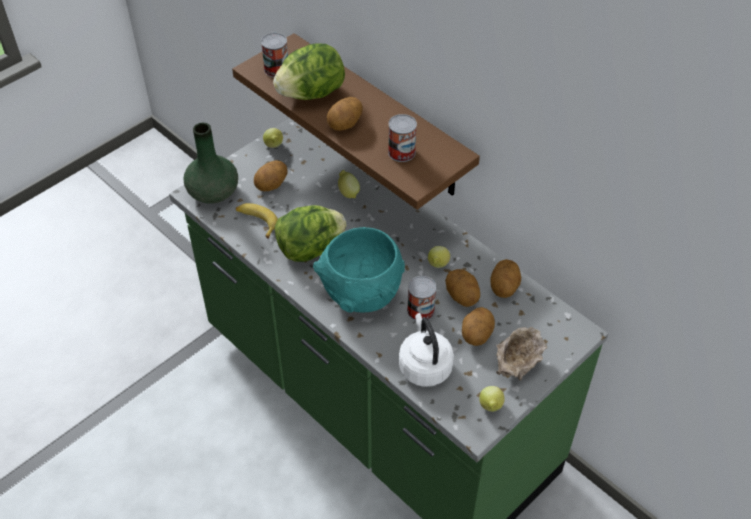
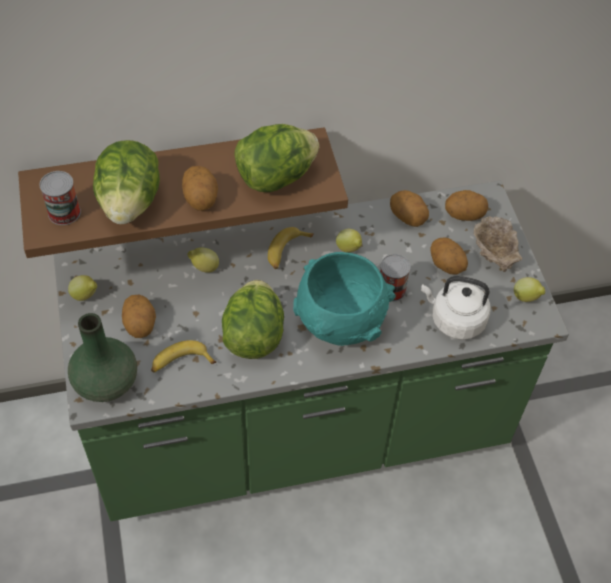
camera: 60 degrees left, 5 degrees up
can [388,114,417,162] -> lettuce [234,124,319,192]
potato [445,269,480,307] -> potato moved to [445,190,488,221]
none -> banana [268,227,314,269]

